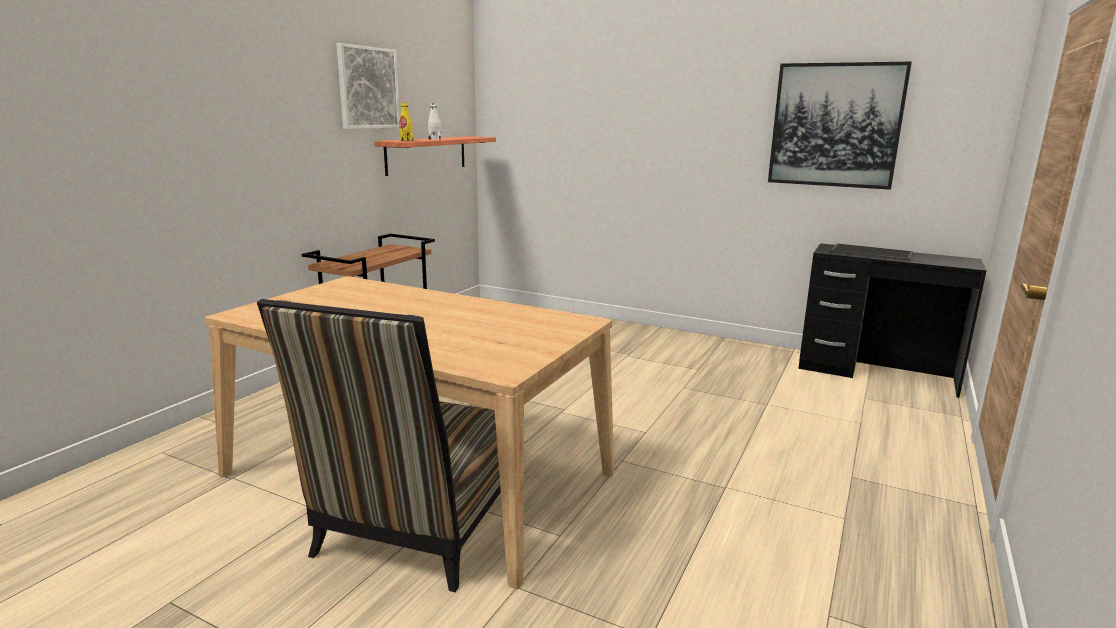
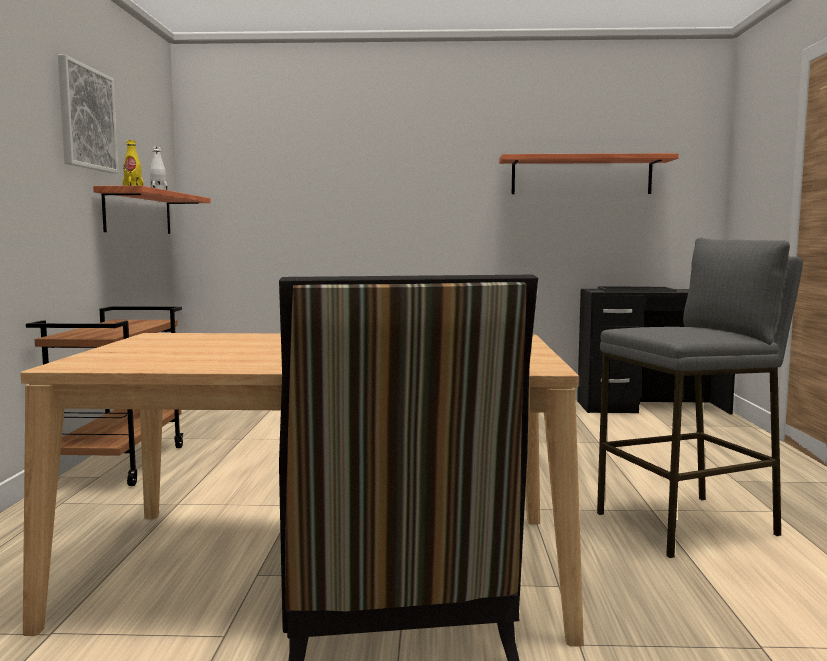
camera: 25 degrees left, 10 degrees down
picture [768,62,912,190] -> shelf [499,153,679,194]
none -> grey stool [597,238,803,558]

